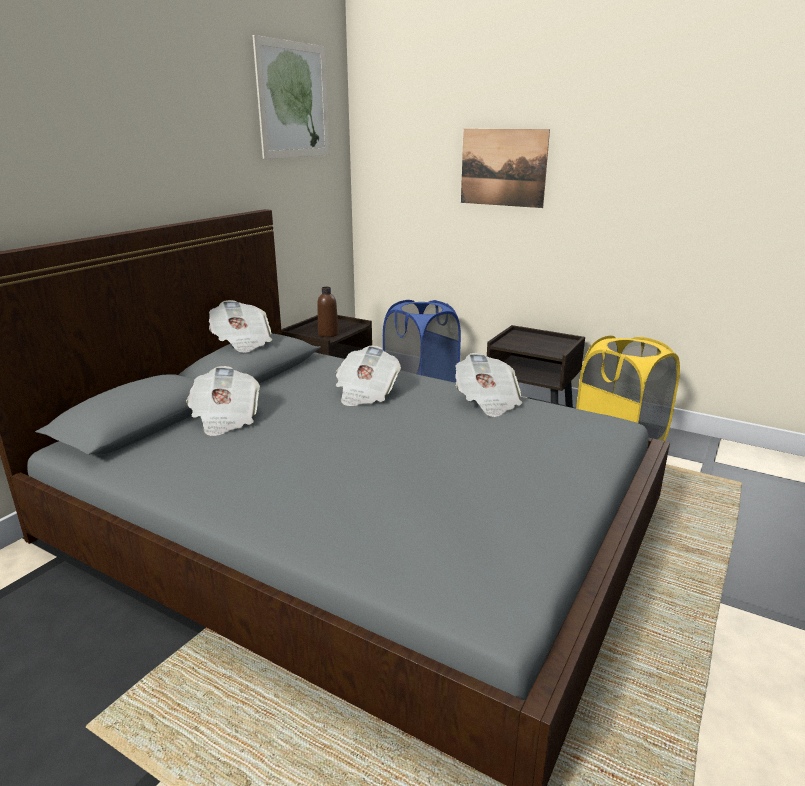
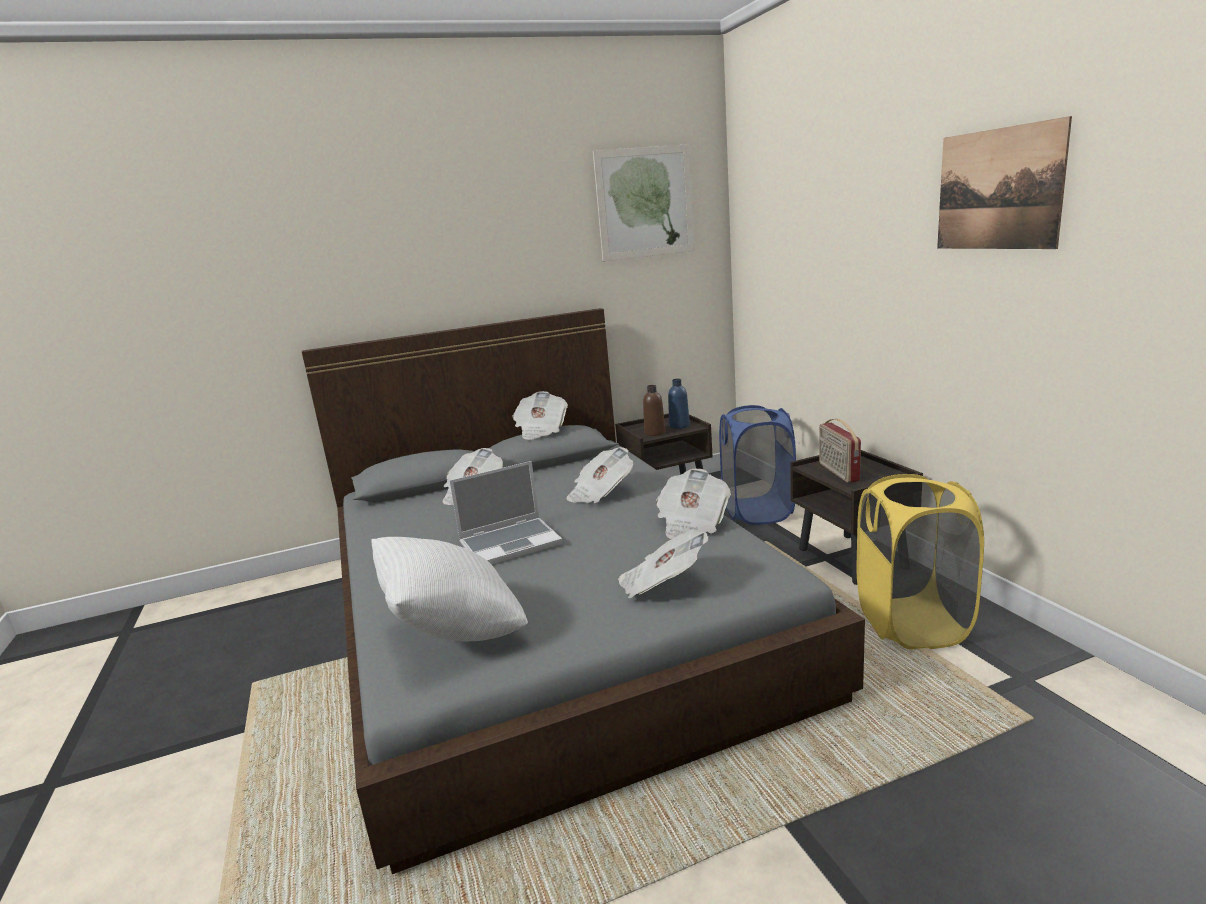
camera: 40 degrees right, 5 degrees down
picture [461,129,550,208] -> picture moved to [937,116,1072,249]
none -> white pillow [371,537,528,642]
none -> laptop [449,461,562,564]
none -> newspaper [618,529,708,599]
none -> blue bottle [668,379,690,429]
none -> radio [819,419,861,483]

